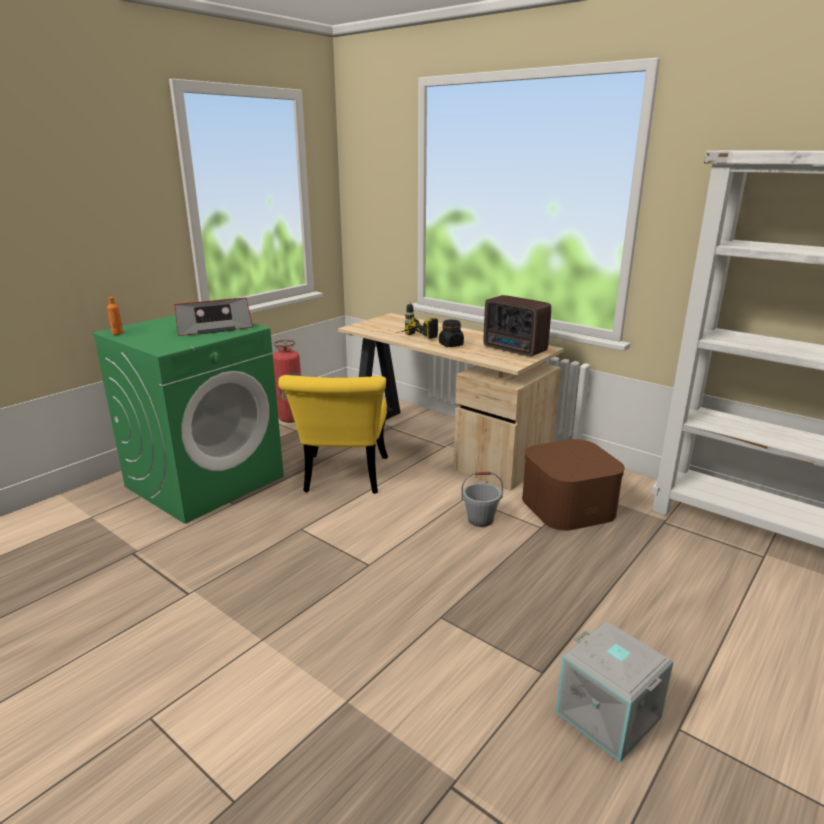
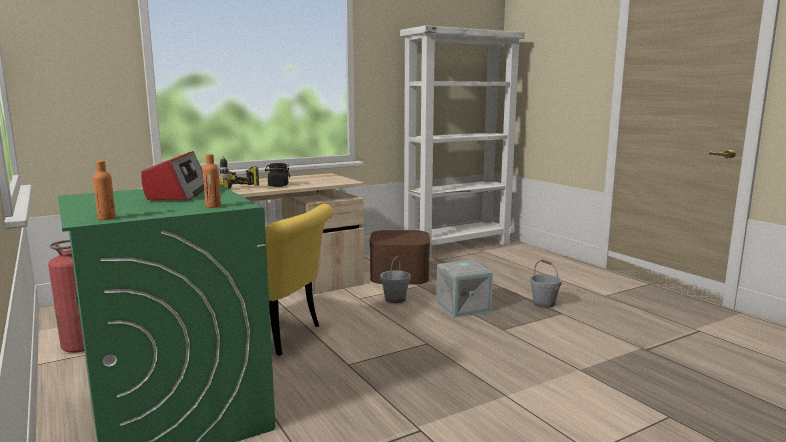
camera: 70 degrees left, 10 degrees down
radio [483,295,551,356] -> none
grey storage box [556,621,673,762] -> grey storage box moved to [436,260,493,318]
none -> orange bottle [203,154,221,208]
none -> grey bucket [530,259,562,308]

